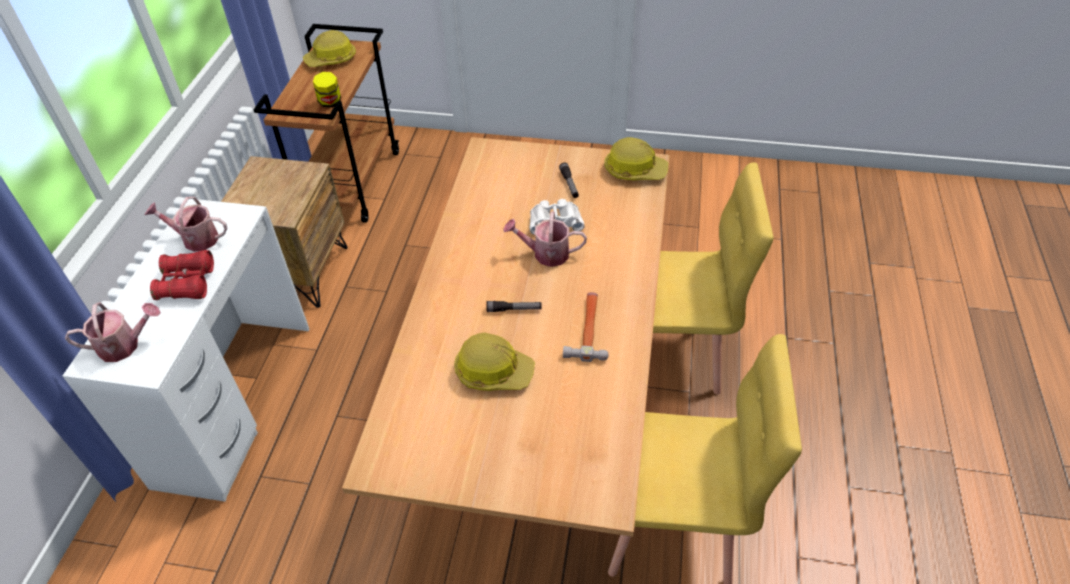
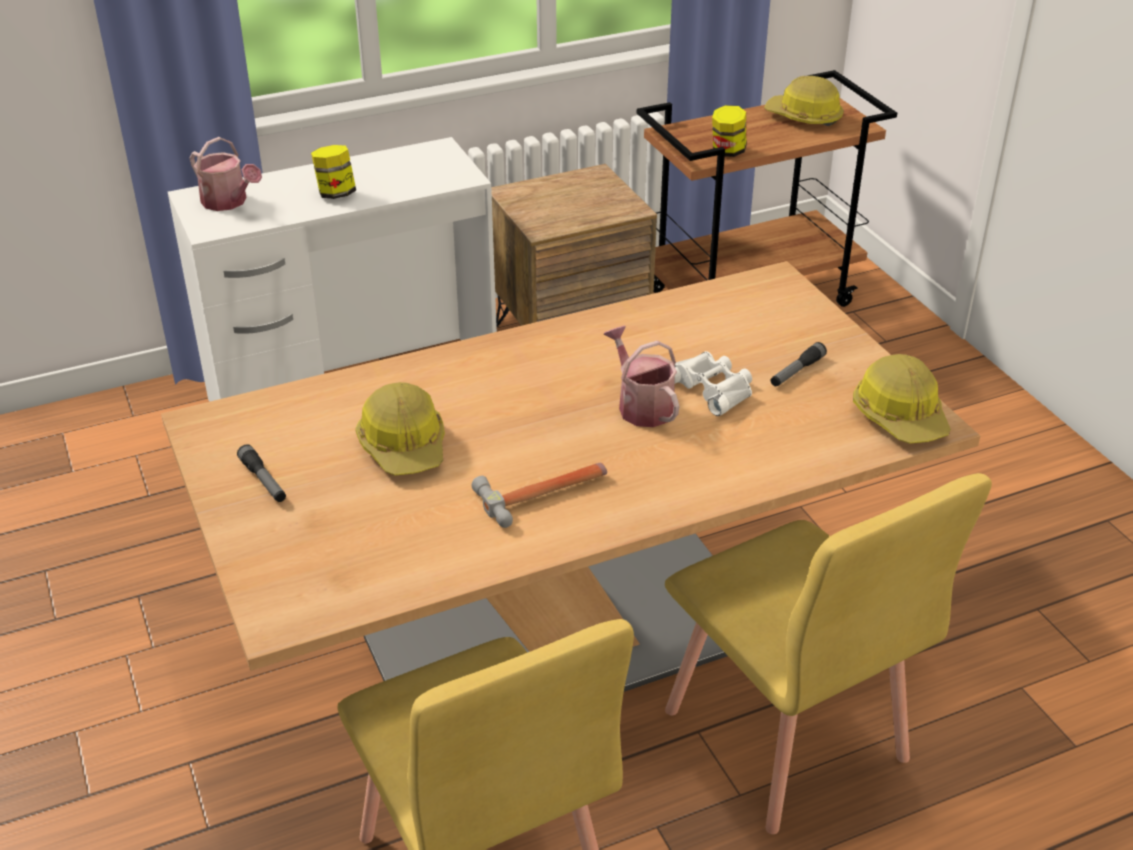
camera: 55 degrees right, 10 degrees down
watering can [145,197,227,252] -> none
red binoculars [150,250,214,300] -> jar [311,145,356,199]
flashlight [486,301,541,312] -> flashlight moved to [237,444,286,502]

